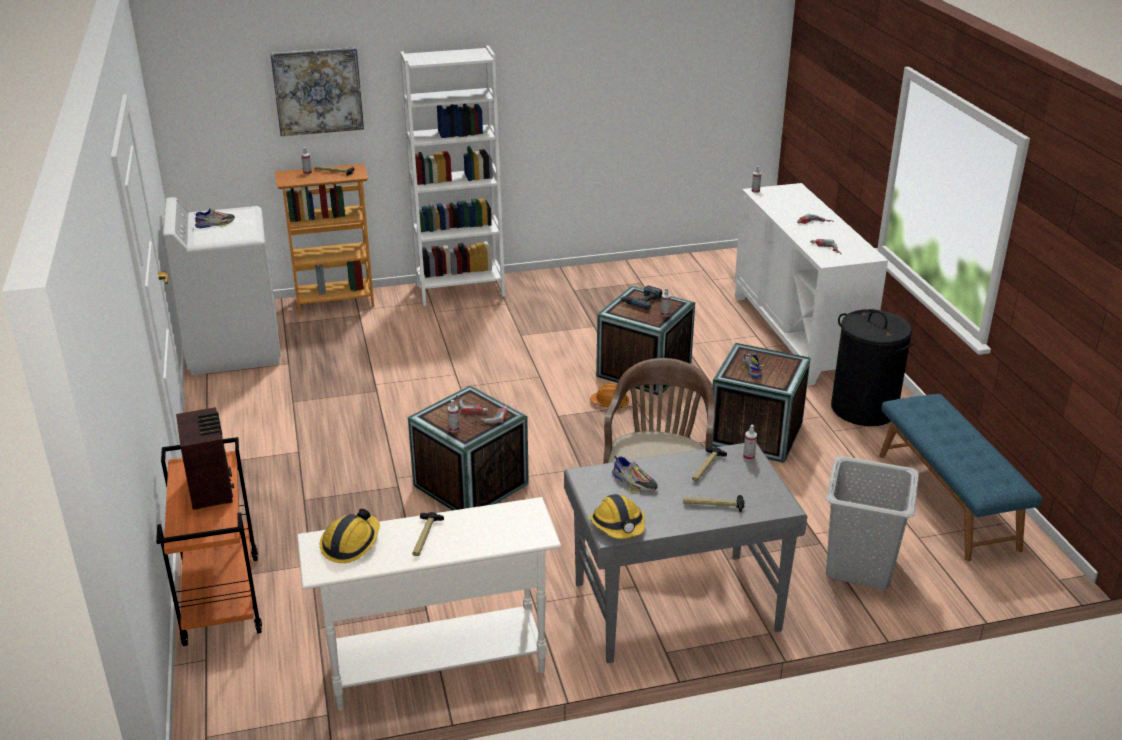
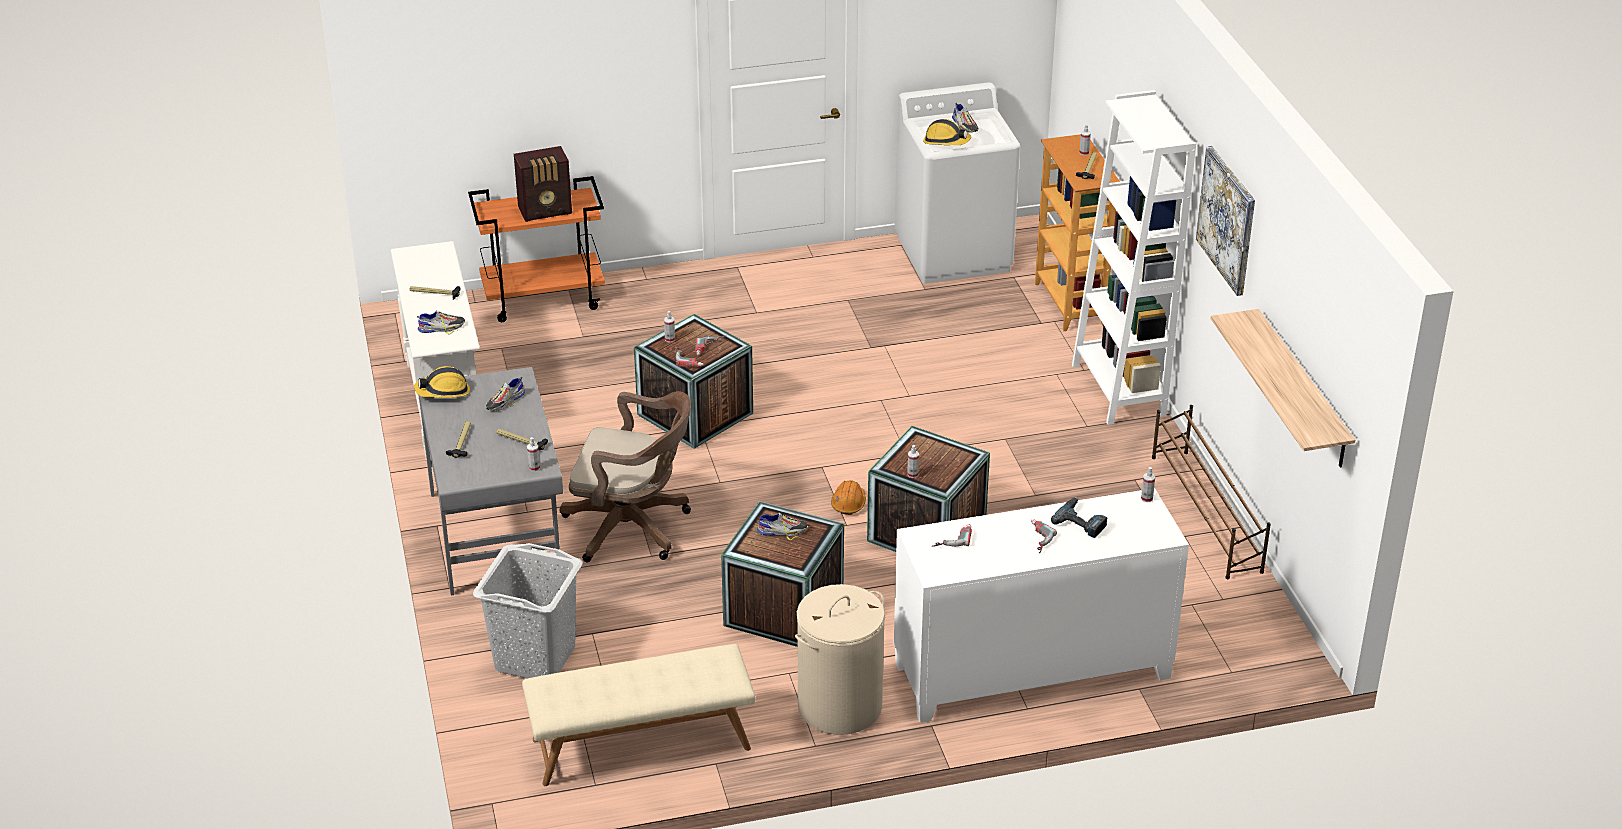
camera: 90 degrees right, 5 degrees up
picture [270,47,364,136] -> picture moved to [1196,146,1255,296]
hard hat [320,509,380,563] -> hard hat moved to [923,119,971,145]
power drill [620,285,662,310] -> power drill moved to [1051,497,1108,538]
black laundry basket [831,309,914,426] -> beige laundry basket [795,584,885,735]
blue bench [879,394,1042,561] -> beige bench [522,644,756,786]
none -> shoe [417,310,465,334]
none -> brown shoe rack [1152,405,1271,579]
none -> shelf [1211,309,1355,468]

